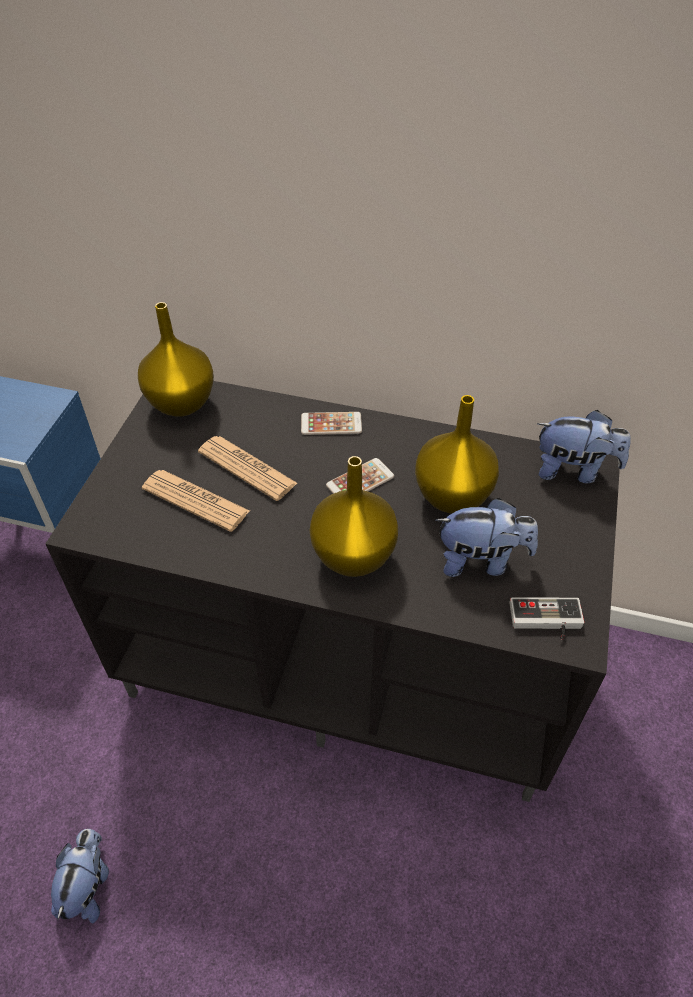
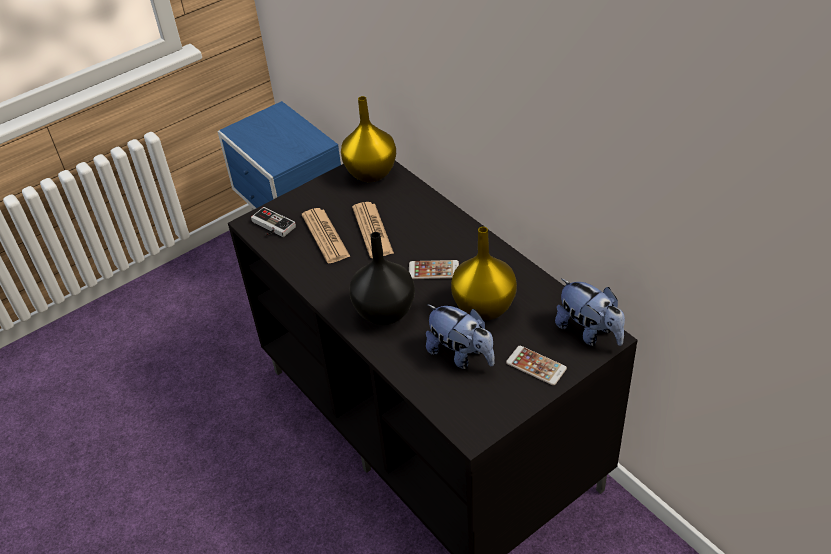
camera: 40 degrees right, 5 degrees down
plush toy [51,829,109,923] -> none
phone [301,412,362,435] -> phone moved to [506,346,567,385]
yellow vase [310,456,398,577] -> black vase [350,232,415,325]
game controller [509,597,584,639] -> game controller moved to [251,207,296,237]

